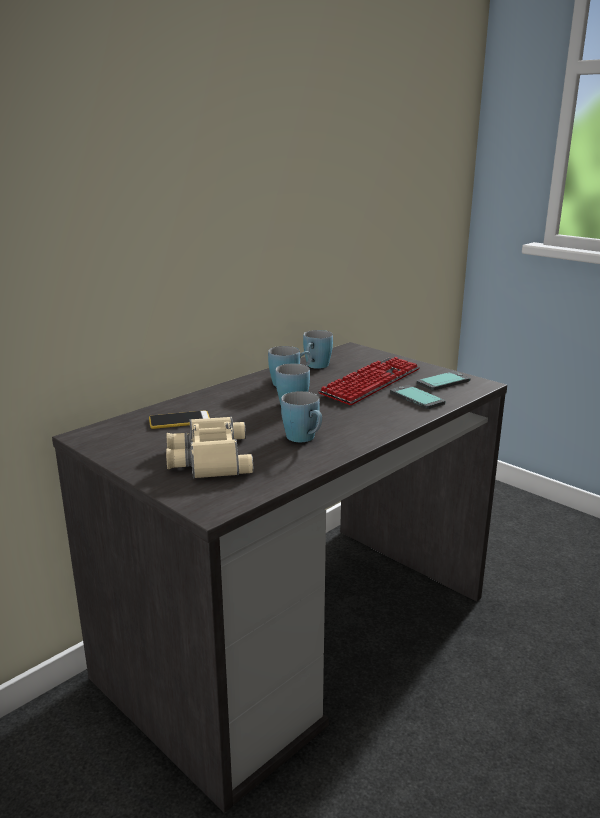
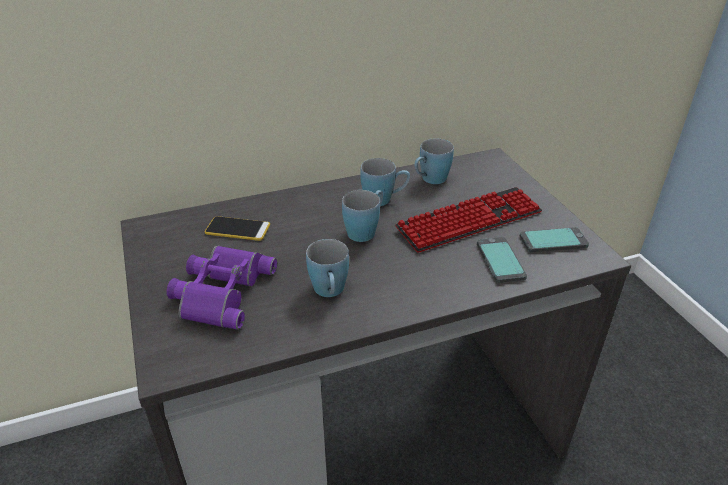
camera: 25 degrees right, 15 degrees up
beige binoculars [166,417,253,479] -> purple binoculars [167,246,277,330]

